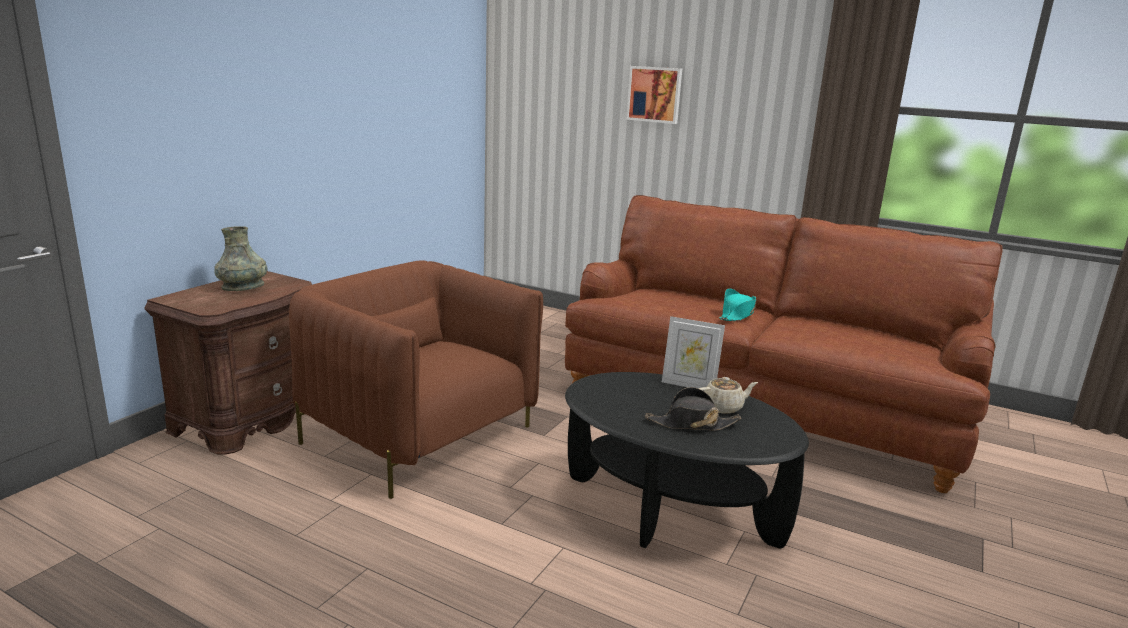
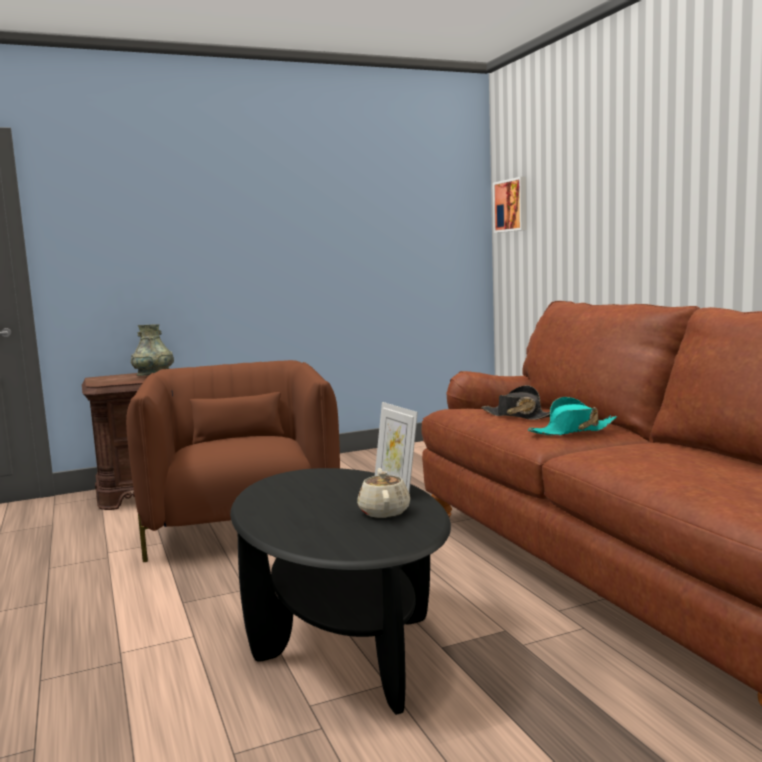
camera: 40 degrees right, 10 degrees down
picture [626,66,682,124] -> picture moved to [493,177,527,233]
black hat [645,387,741,431] -> black hat moved to [481,385,550,420]
beige teapot [698,377,758,414] -> beige teapot turned 120 degrees counterclockwise [357,468,410,518]

